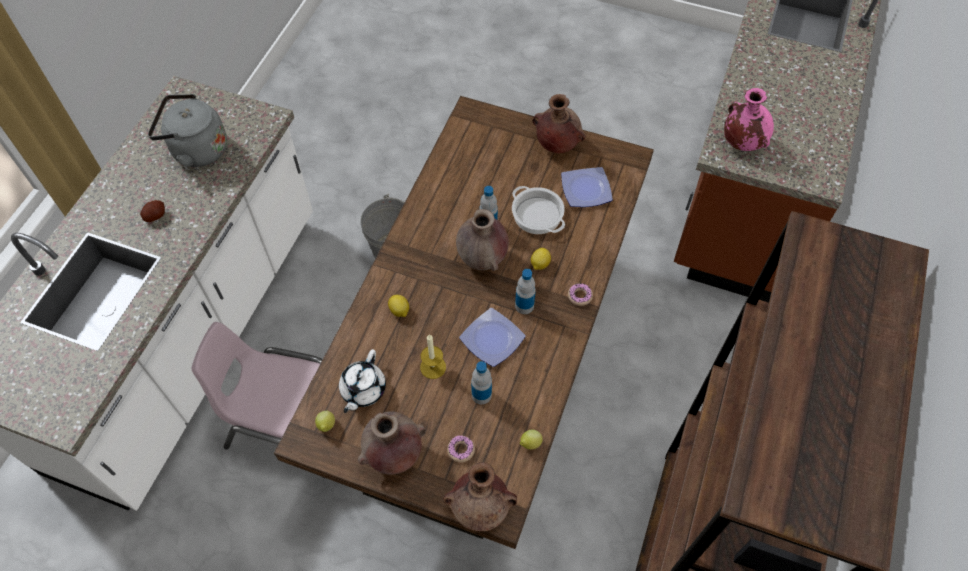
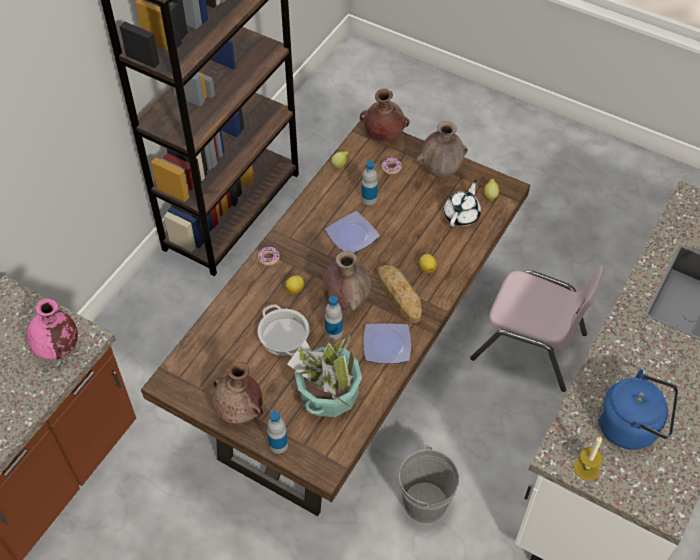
camera: 170 degrees left, 5 degrees down
potato [140,200,165,222] -> none
grey kettle [148,94,227,167] -> blue kettle [598,369,678,450]
candle [420,334,446,379] -> candle moved to [574,436,603,481]
bottle [515,269,536,314] -> bottle moved to [267,411,288,454]
plate [561,167,613,207] -> plate moved to [363,323,411,364]
none -> potted plant [287,336,362,417]
none -> bread [378,265,422,323]

